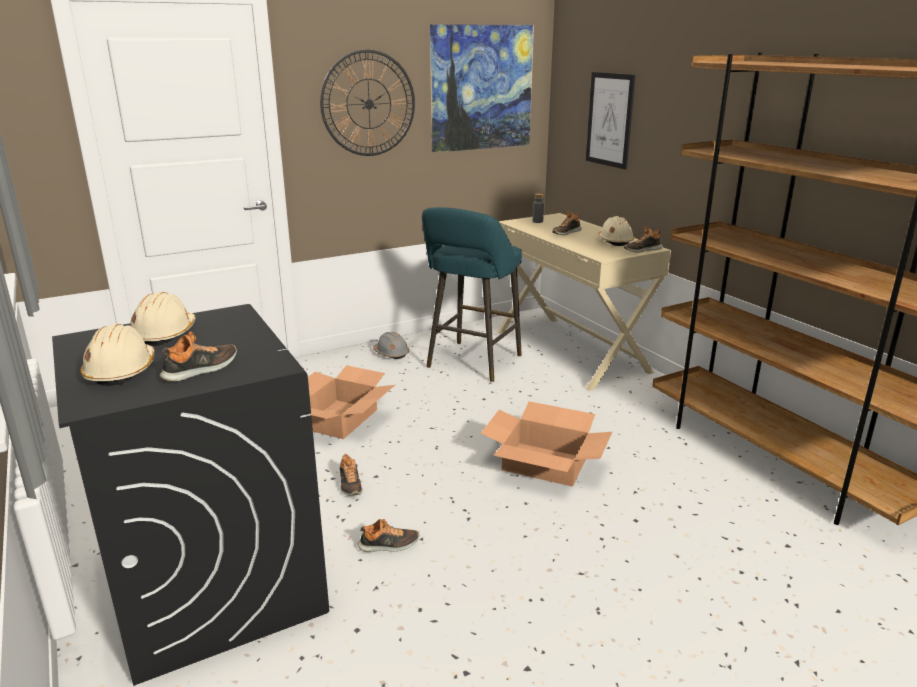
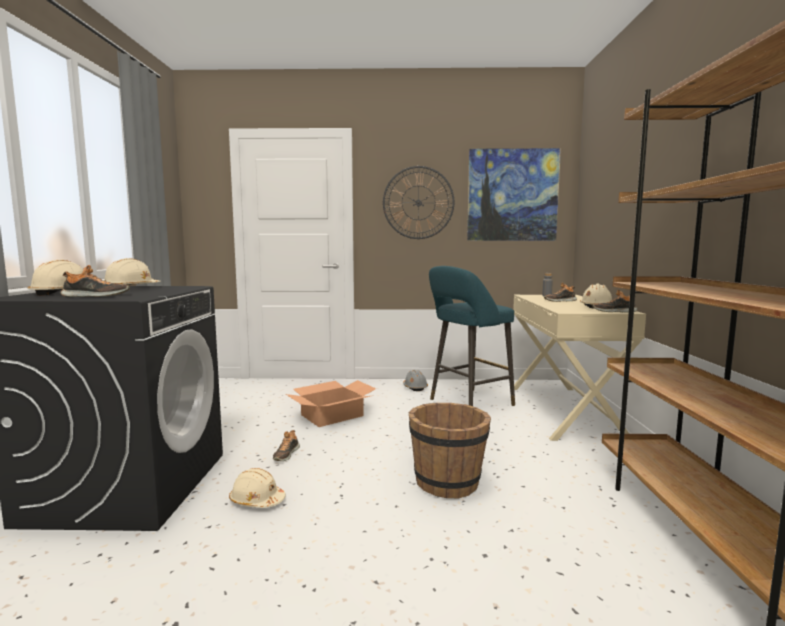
camera: 30 degrees right, 15 degrees down
shoe [358,519,419,552] -> beige hard hat [229,468,286,508]
cardboard box [481,401,612,486] -> brown bucket [409,403,491,498]
picture [586,72,635,169] -> none

